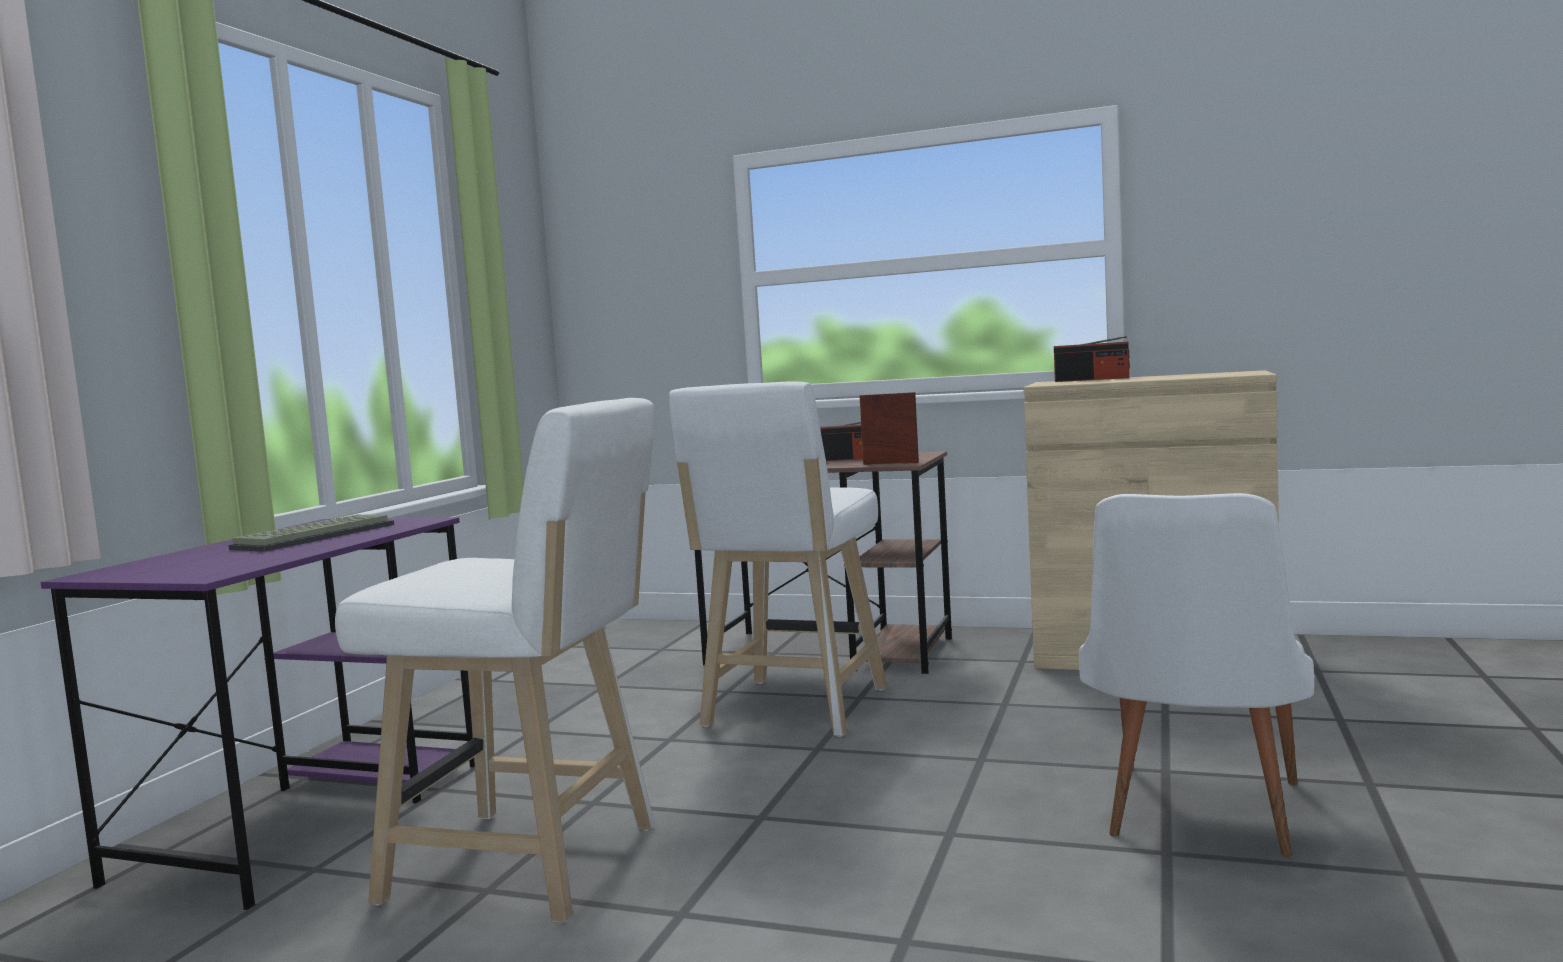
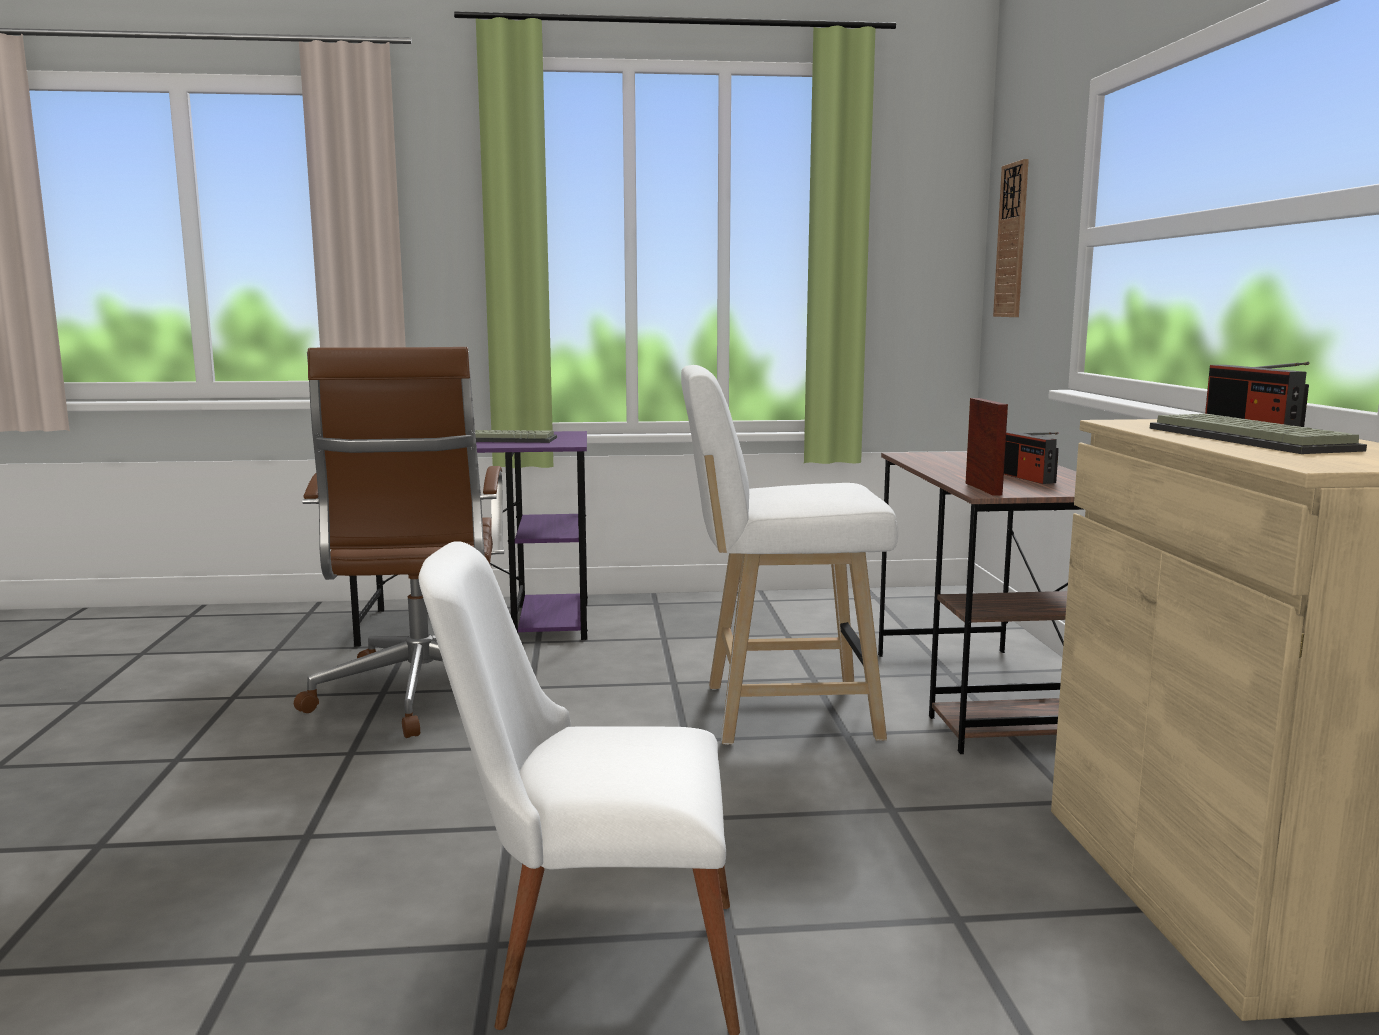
camera: 65 degrees right, 5 degrees up
white stool [335,398,655,923] -> brown office chair [294,347,504,738]
none -> wall clock [993,159,1029,317]
none -> keyboard [1150,414,1367,454]

